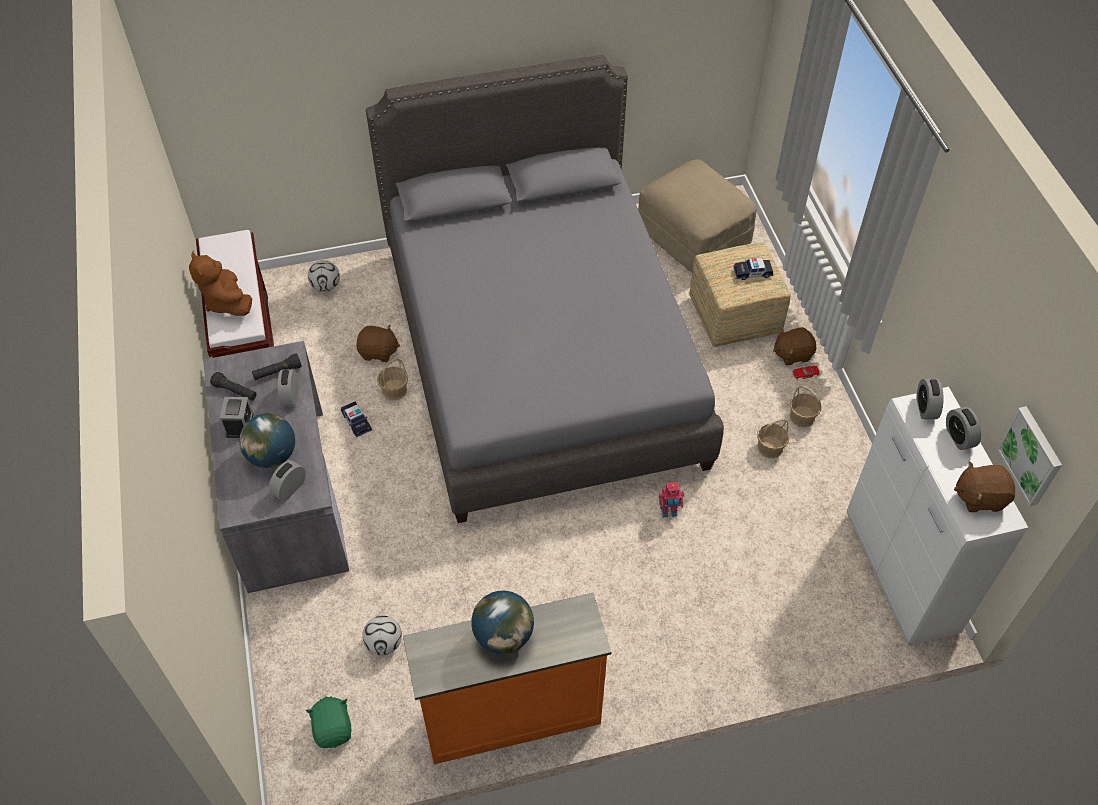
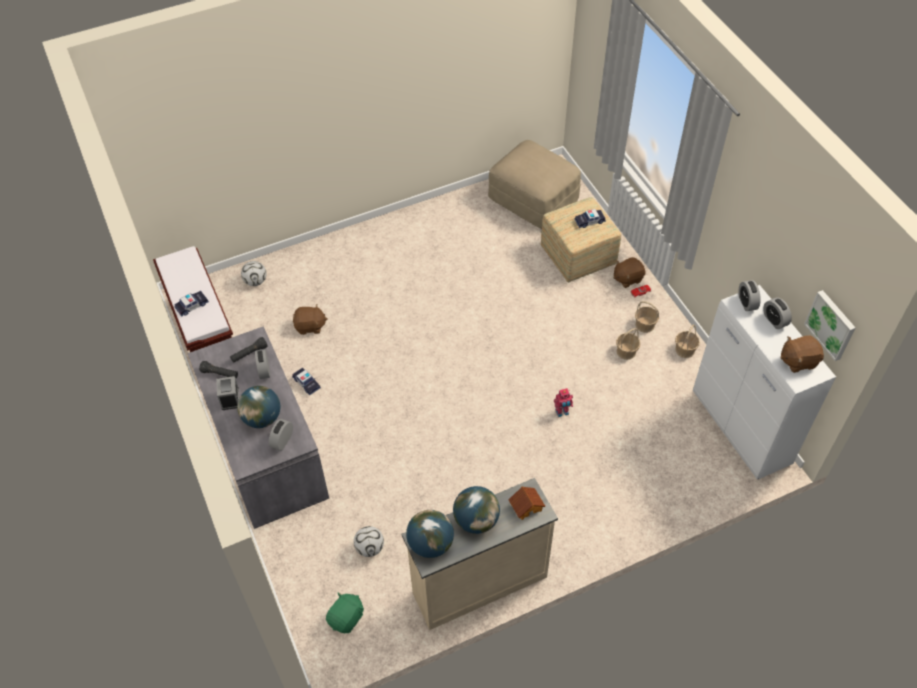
camera: 10 degrees left, 0 degrees up
brown plush toy [189,252,252,316] -> toy car [174,291,209,317]
green plush toy [305,696,351,748] -> green plush toy turned 60 degrees clockwise [326,592,364,633]
grey bed [366,55,724,523] -> none
basket [377,358,408,400] -> basket moved to [675,325,700,358]
orange dresser [403,593,611,764] -> beige dresser [402,478,558,630]
none -> globe [406,510,454,558]
none -> toy house [509,486,545,520]

